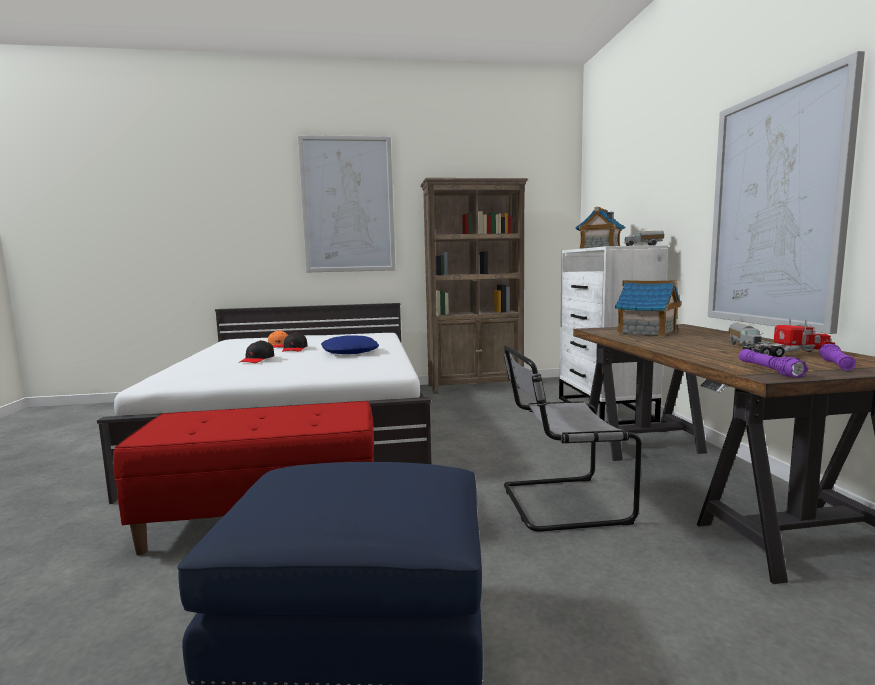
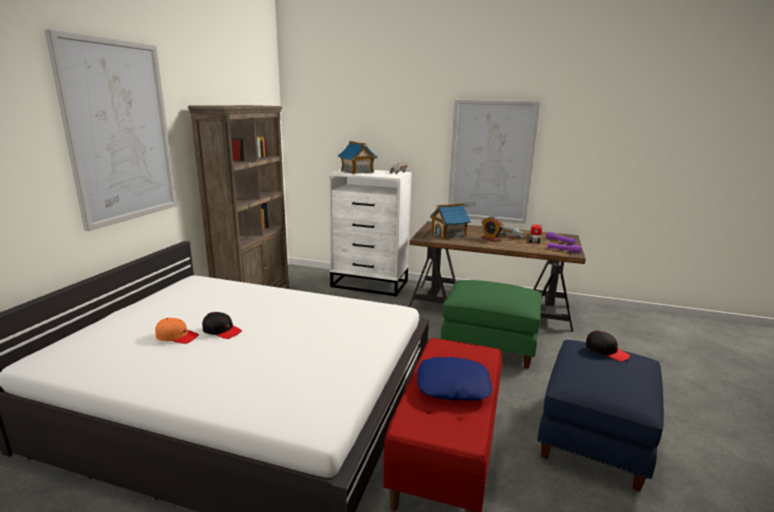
camera: 65 degrees left, 10 degrees up
black cap [239,340,274,363] -> black cap moved to [586,331,630,361]
blue pillow [321,335,379,354] -> blue pillow moved to [417,357,492,401]
grey chair [504,345,642,532] -> green ottoman [441,280,542,368]
none -> alarm clock [481,217,504,242]

